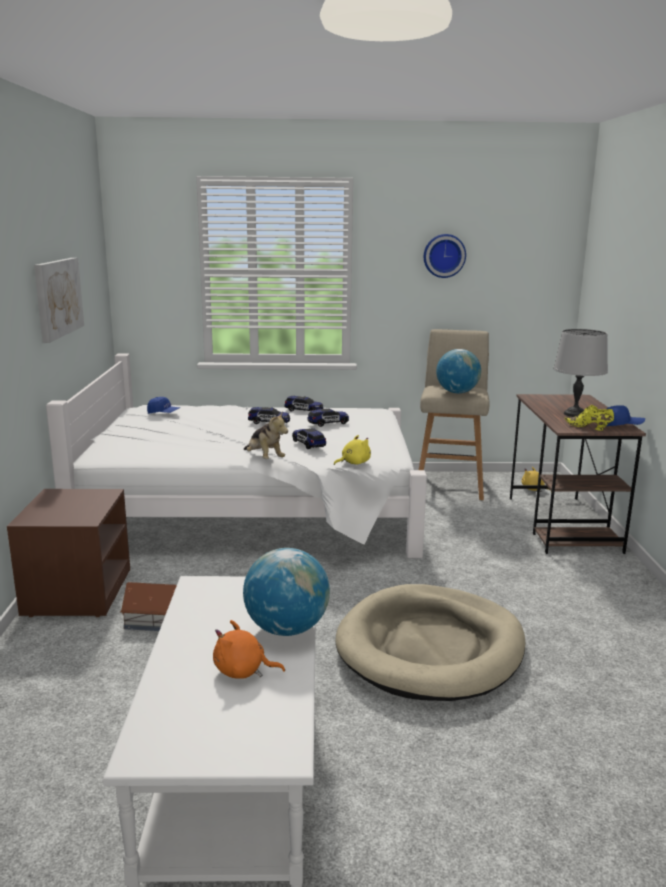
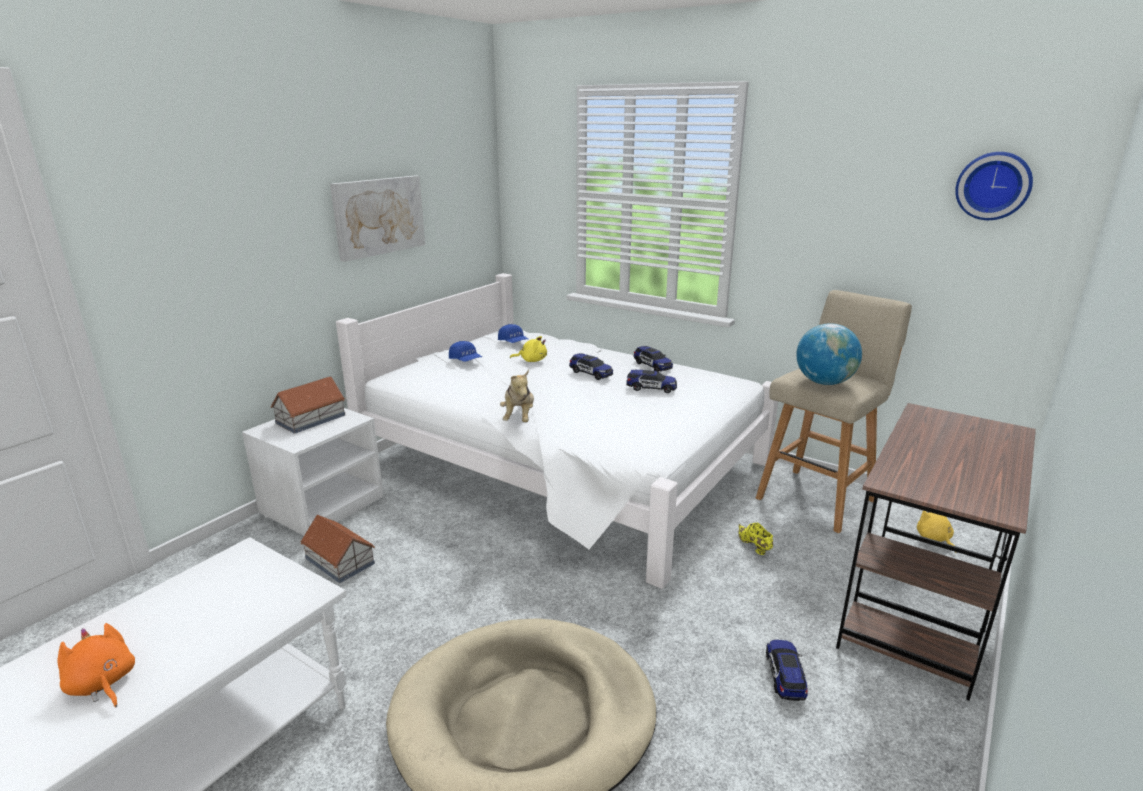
camera: 35 degrees right, 5 degrees up
brown nightstand [7,489,130,617] -> white nightstand [242,408,384,537]
globe [243,548,330,636] -> none
toy car [292,428,326,449] -> toy car moved to [766,640,808,701]
yellow plush toy [334,435,371,465] -> yellow plush toy moved to [510,336,547,362]
wall clock [424,234,466,278] -> wall clock moved to [955,152,1033,220]
grey table lamp [553,329,608,417] -> none
yellow shoe [565,405,614,431] -> yellow shoe moved to [738,523,773,555]
blue cap [606,405,645,426] -> blue cap moved to [449,341,482,362]
none -> toy house [270,376,346,434]

